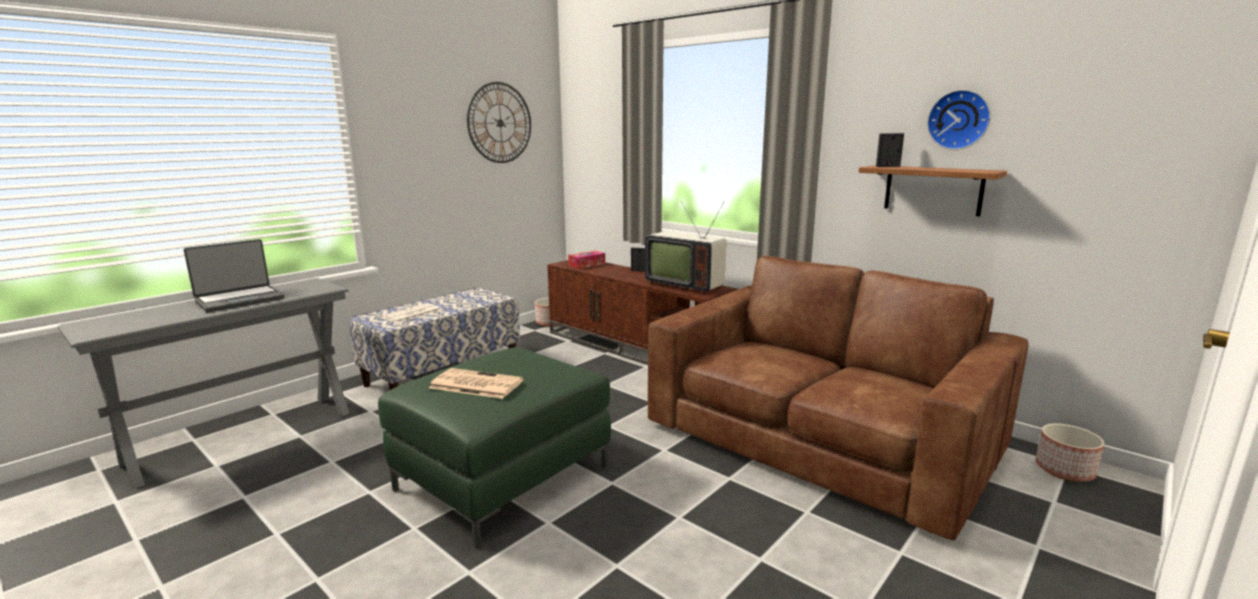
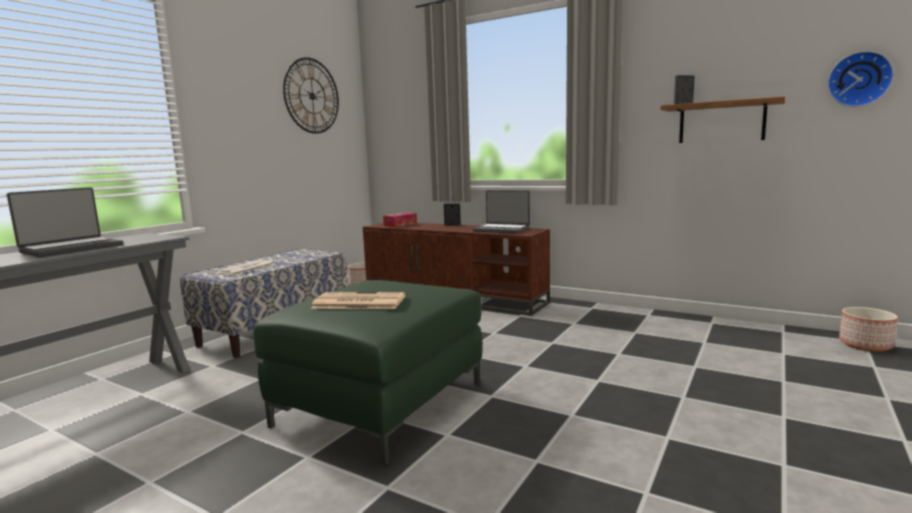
camera: 10 degrees left, 5 degrees down
television [645,201,726,294] -> laptop [473,190,530,234]
brown sofa [648,256,1029,540] -> none
wall clock [927,90,991,150] -> wall clock moved to [827,51,894,107]

